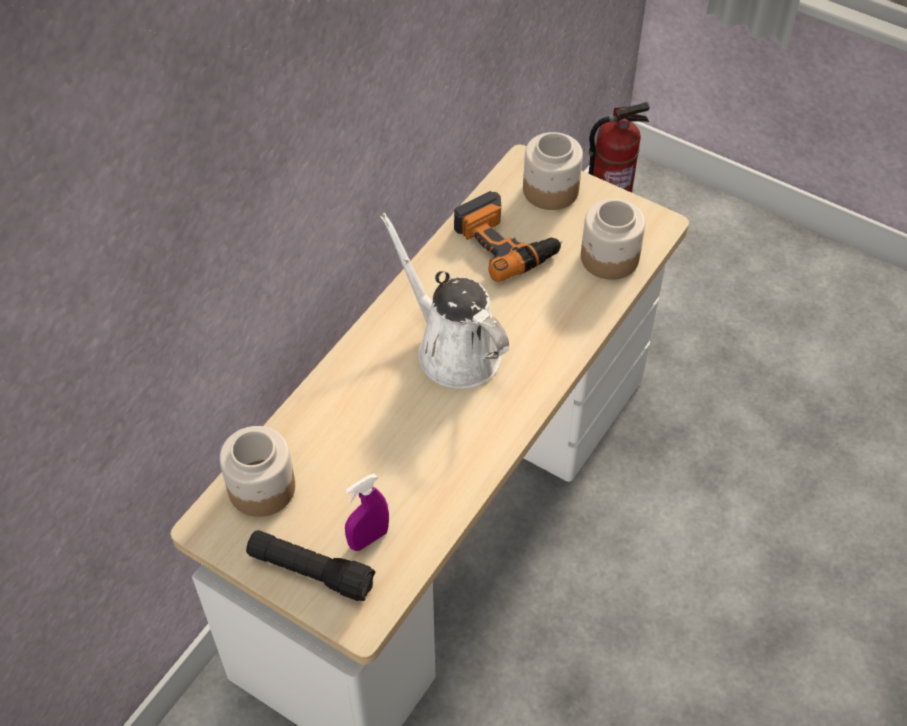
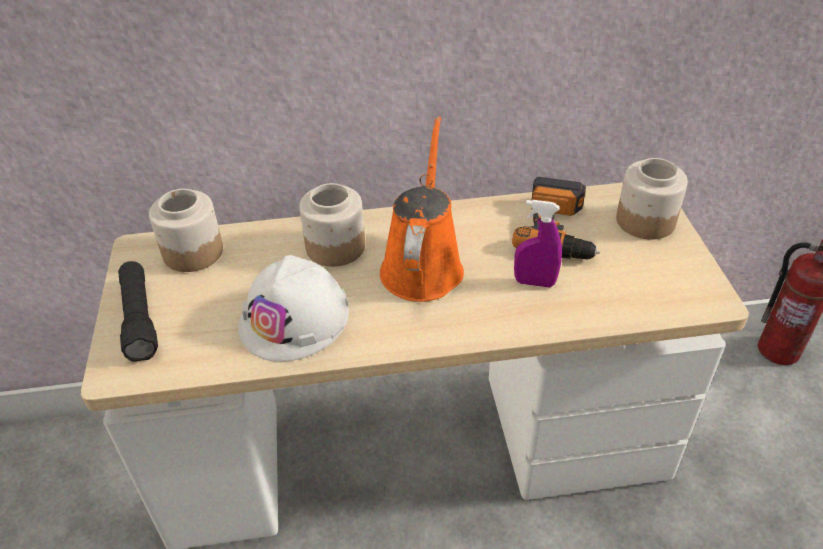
camera: 50 degrees right, 10 degrees down
purple spray bottle [345,474,389,551] -> purple spray bottle moved to [514,200,562,288]
white watering can [380,213,509,389] -> orange watering can [380,116,464,302]
jar [581,199,645,280] -> jar moved to [299,183,365,267]
none -> white hard hat [238,255,349,362]

